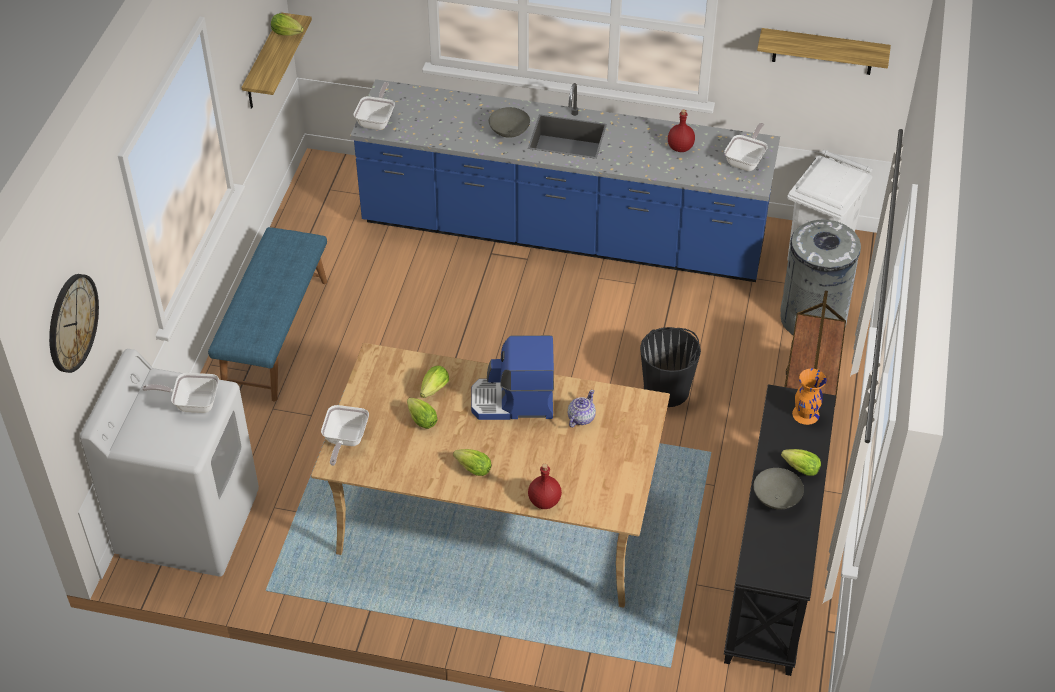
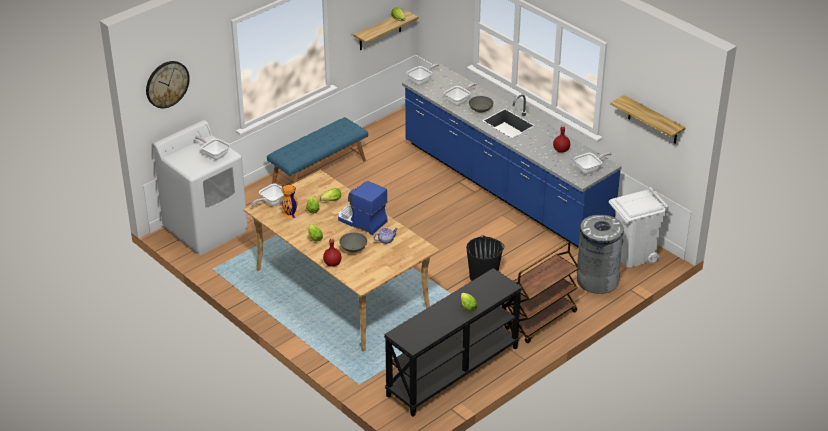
camera: 35 degrees right, 10 degrees down
grey bowl [754,468,804,509] -> grey bowl moved to [339,233,367,252]
orange vase [792,369,826,425] -> orange vase moved to [281,185,298,219]
none -> frying pan [444,83,477,106]

